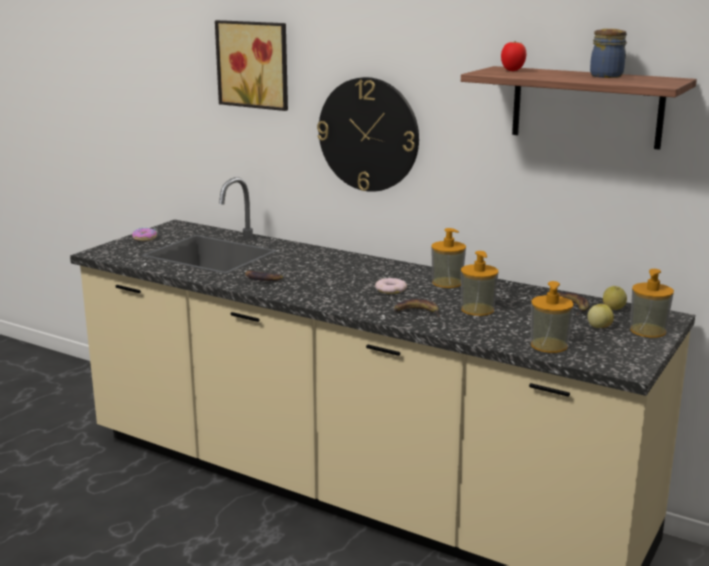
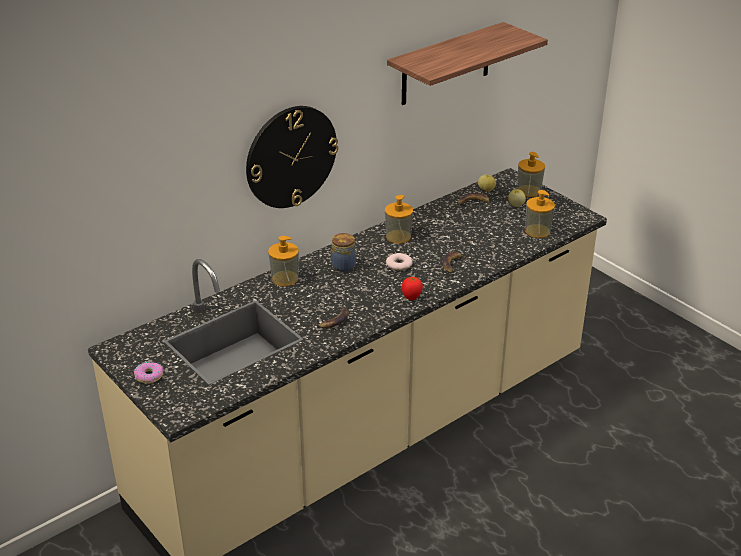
camera: 70 degrees left, 15 degrees up
picture [215,20,288,111] -> none
soap dispenser [461,251,498,316] -> soap dispenser moved to [268,236,299,286]
tomato [501,41,526,71] -> tomato moved to [402,277,423,300]
jar [590,29,627,78] -> jar moved to [331,233,356,272]

